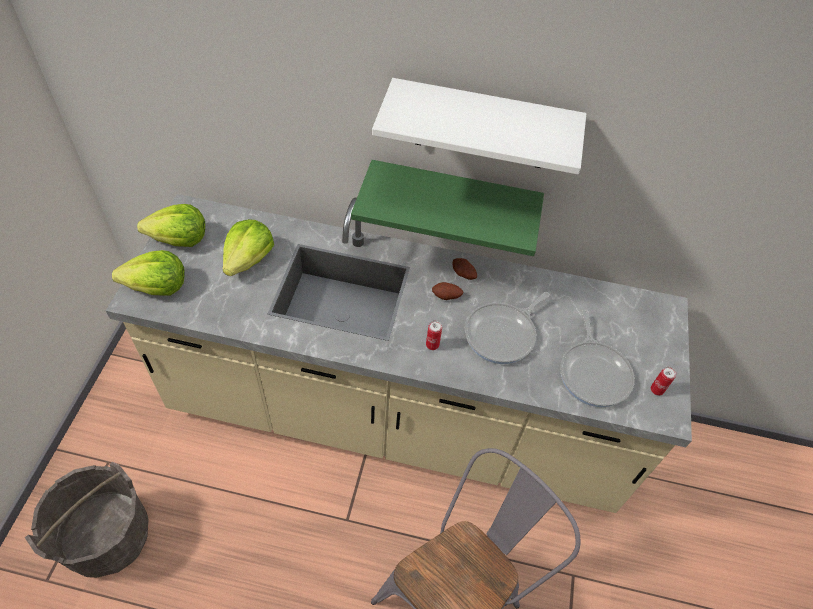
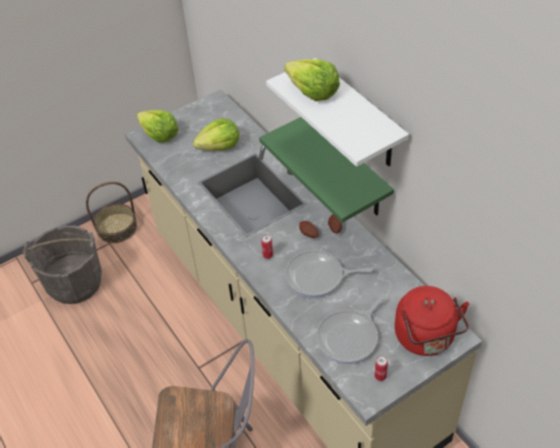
camera: 50 degrees right, 5 degrees down
lettuce [137,204,205,247] -> lettuce moved to [284,59,340,101]
none -> basket [86,182,137,243]
none -> red kettle [395,286,469,356]

